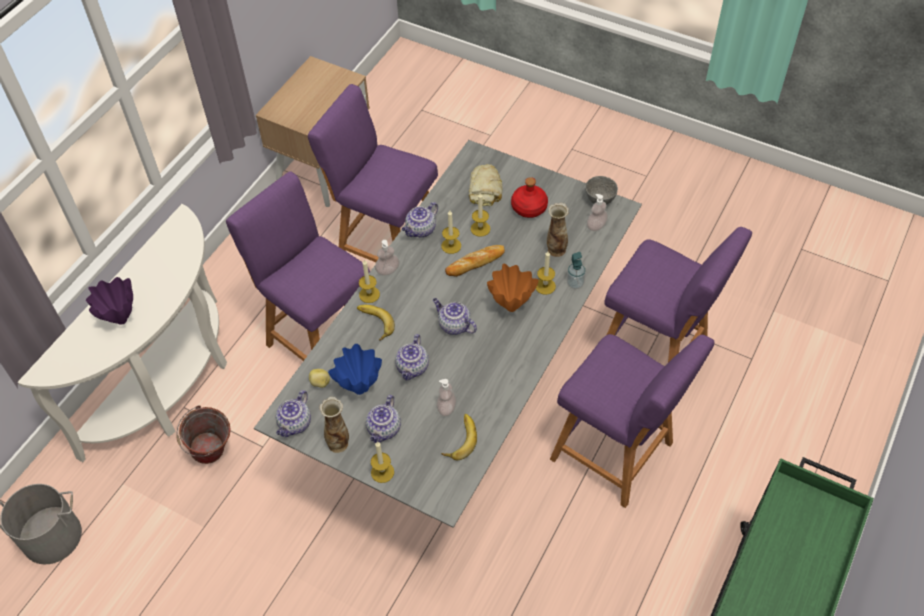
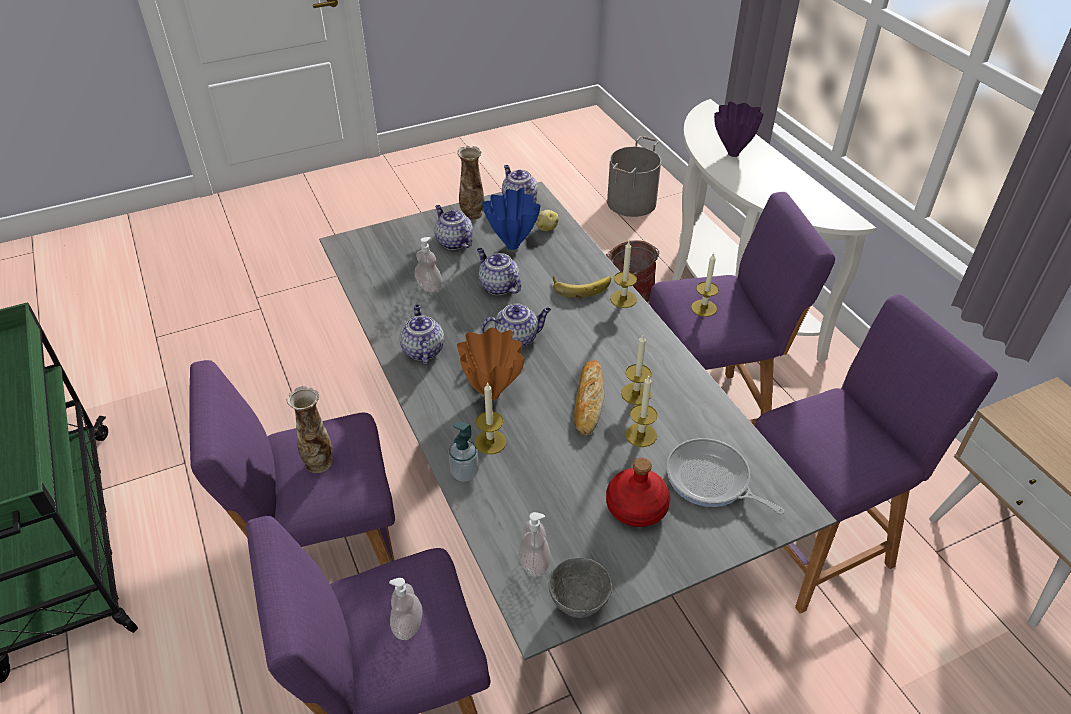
camera: 125 degrees right, 10 degrees down
candle [371,441,394,483] -> candle moved to [691,253,719,317]
soap dispenser [375,240,400,276] -> soap dispenser moved to [389,578,423,640]
teapot [402,202,438,238] -> teapot moved to [400,305,444,364]
banana [441,414,477,460] -> none
bread [469,164,502,206] -> frying pan [666,438,785,515]
vase [547,203,569,257] -> vase moved to [287,386,333,473]

